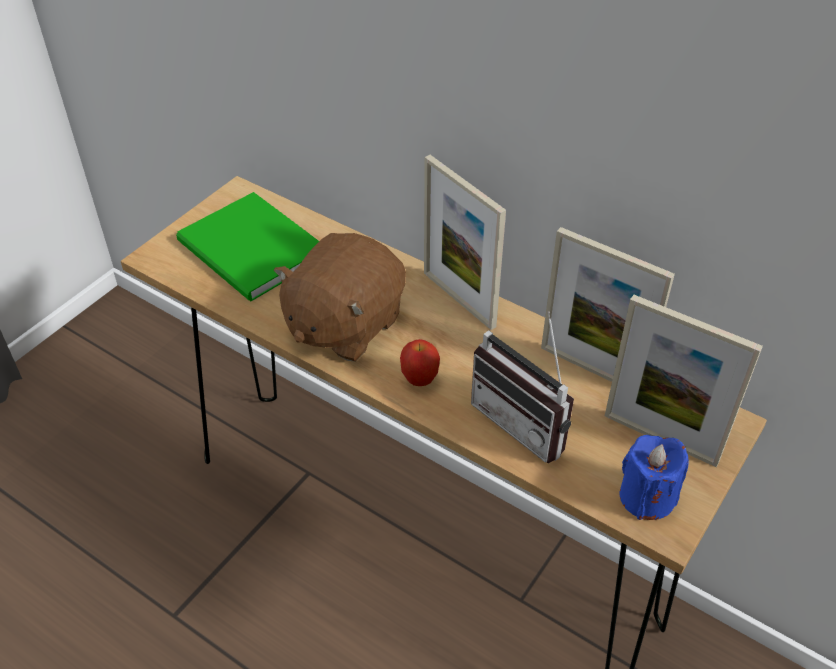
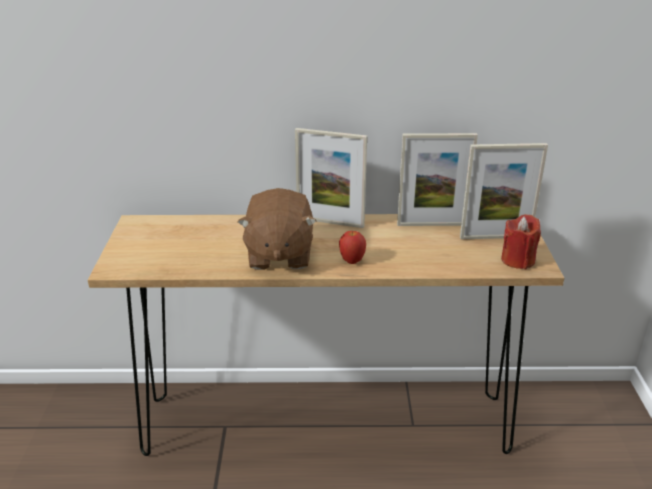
camera: 35 degrees left, 15 degrees down
green book [176,192,319,301] -> none
radio [471,311,574,463] -> none
blue candle [620,435,689,520] -> red candle [501,214,541,269]

